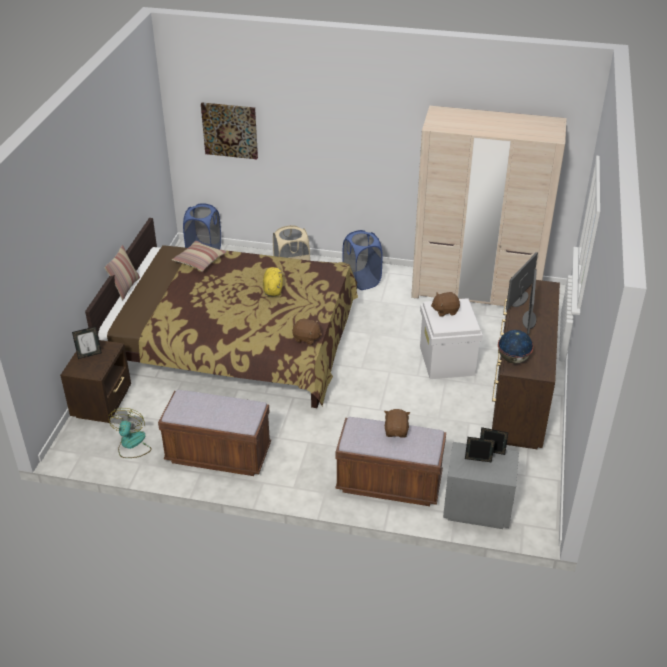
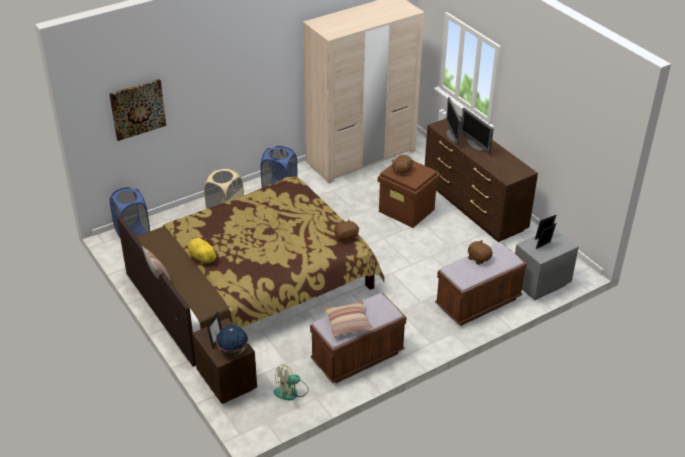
camera: 45 degrees left, 0 degrees up
fan [108,408,152,458] -> fan turned 75 degrees counterclockwise [274,364,309,401]
pillow [172,241,226,271] -> pillow moved to [324,301,374,337]
yellow plush toy [263,267,283,296] -> yellow plush toy moved to [188,238,218,265]
white storage box [420,298,483,379] -> brown storage box [378,161,440,228]
globe [498,330,533,363] -> globe moved to [216,325,248,356]

